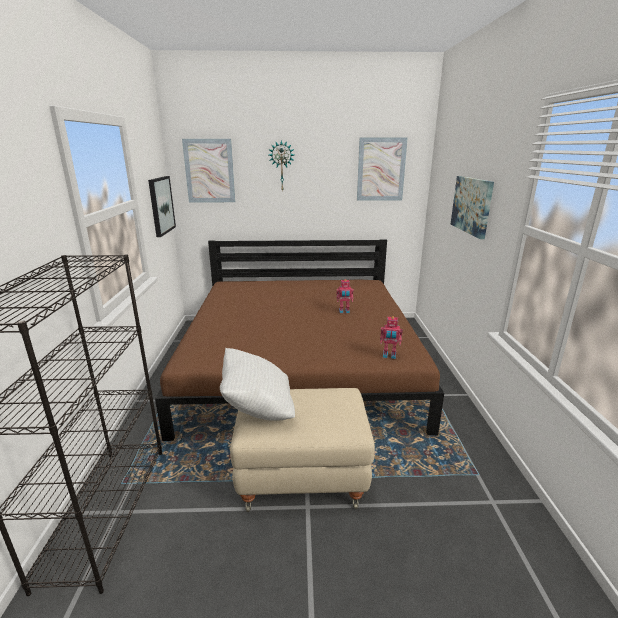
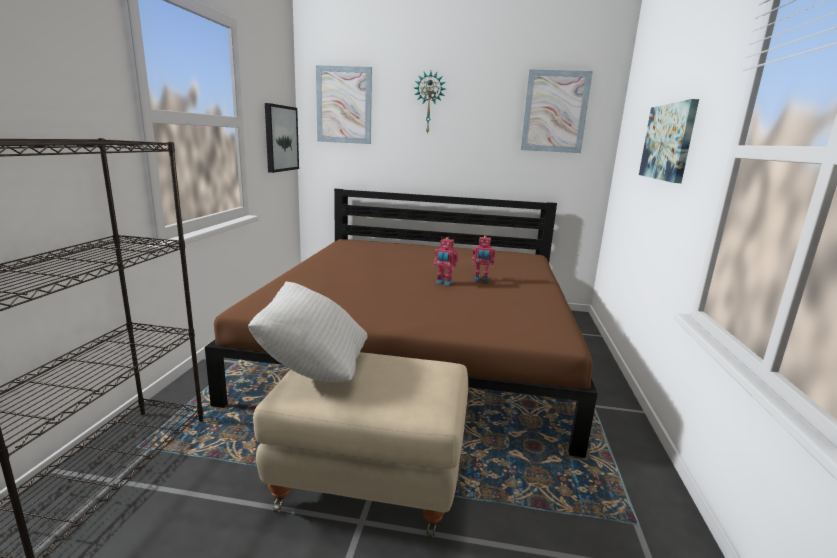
camera: 10 degrees right, 5 degrees down
toy robot [380,316,403,359] -> toy robot moved to [433,237,458,285]

